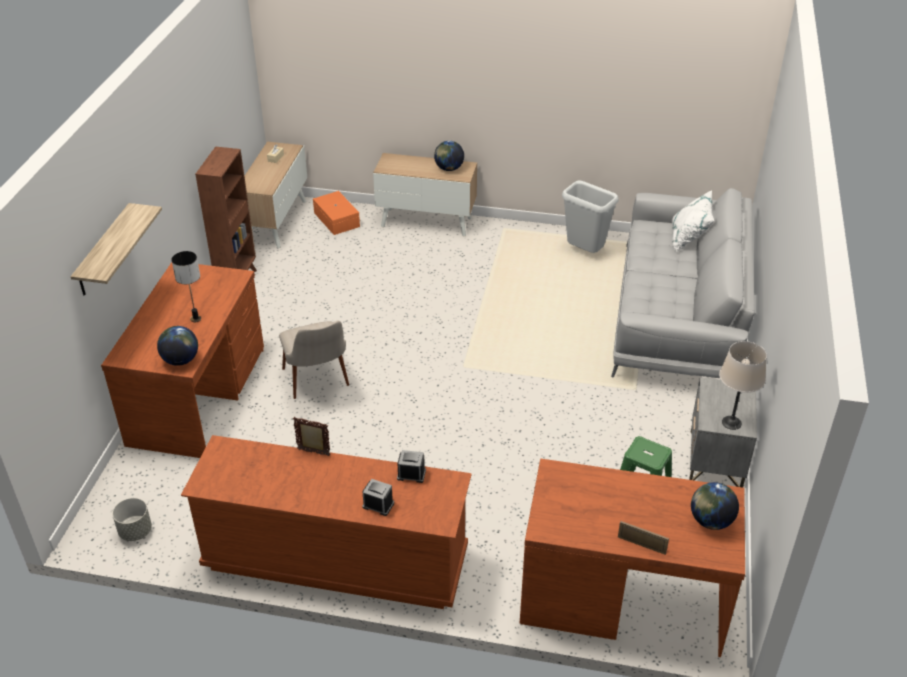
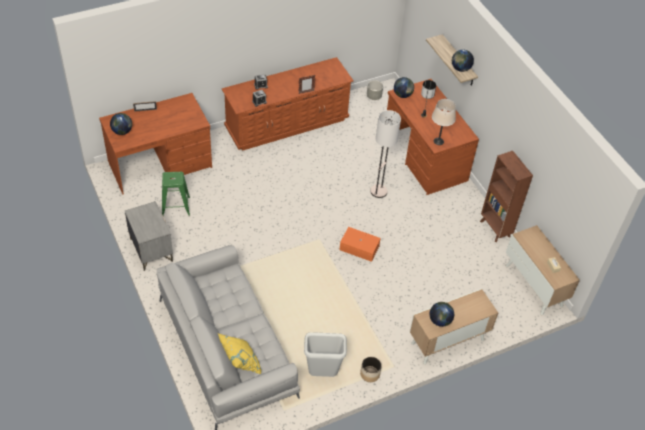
camera: 140 degrees right, 10 degrees up
beige chair [279,320,349,399] -> floor lamp [370,110,401,198]
orange storage box [313,191,360,235] -> orange storage box moved to [340,227,381,262]
white pillow [672,190,714,252] -> yellow pillow [218,333,261,374]
beige table lamp [719,341,767,430] -> beige table lamp moved to [432,99,456,145]
none -> planter [360,357,382,382]
none -> globe [452,50,474,72]

